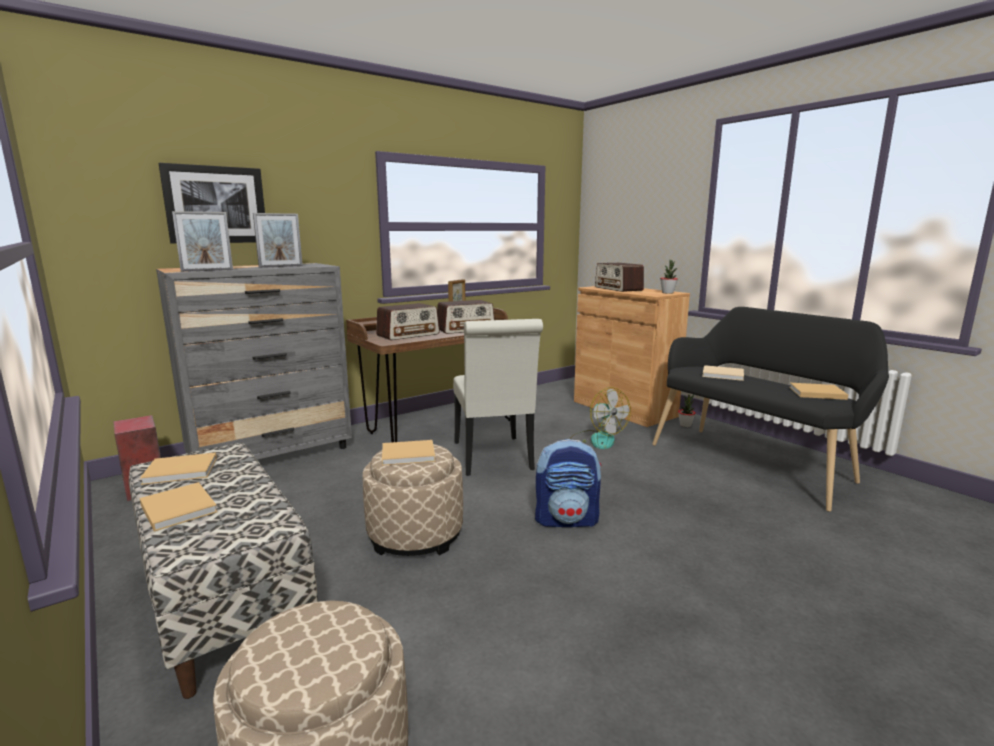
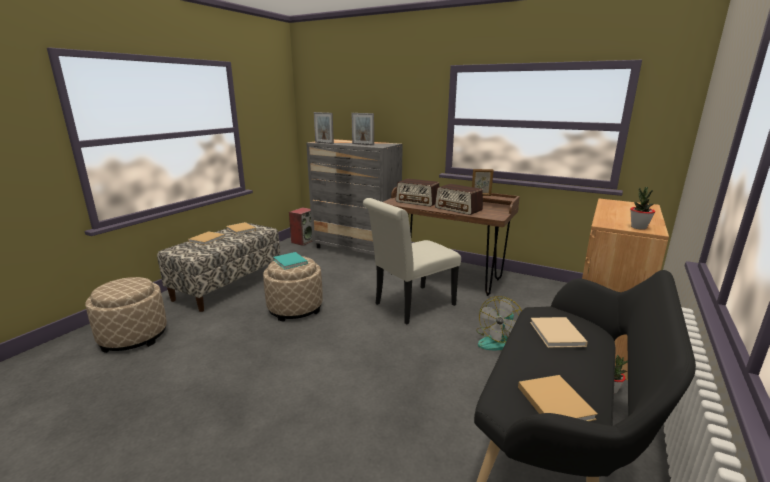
camera: 65 degrees right, 5 degrees up
picture [158,163,265,244] -> none
beige book [382,440,435,466] -> turquoise book [274,252,308,269]
backpack [535,439,602,527] -> none
radio [595,263,644,292] -> none

